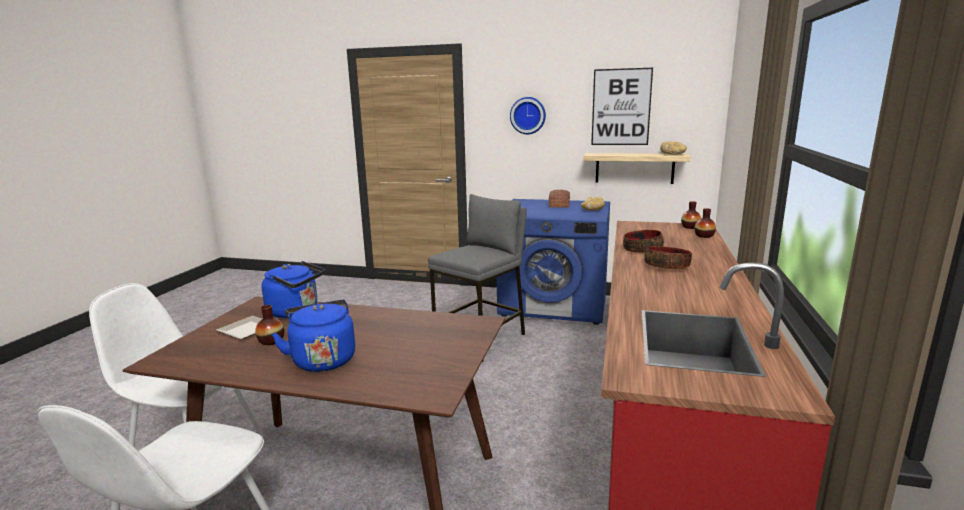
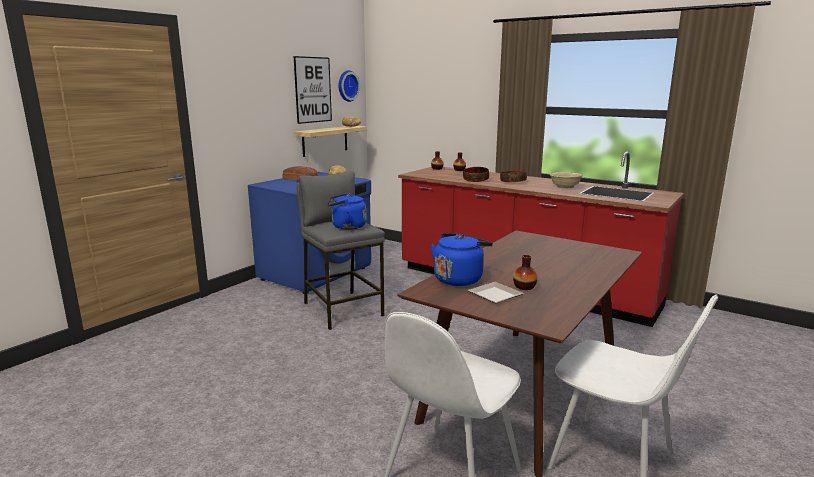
camera: 70 degrees left, 0 degrees up
blue kettle [272,300,355,372] -> blue kettle moved to [328,193,367,230]
wall clock [510,97,546,134] -> wall clock moved to [339,70,360,102]
none -> beige bowl [550,172,583,188]

